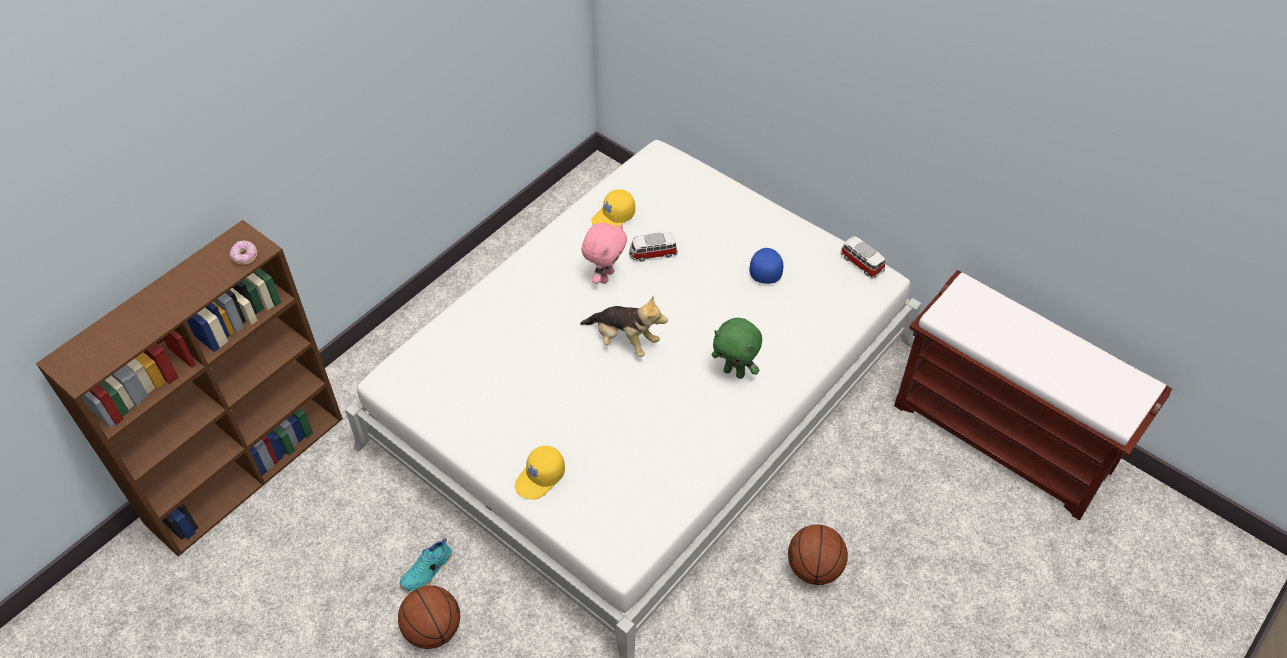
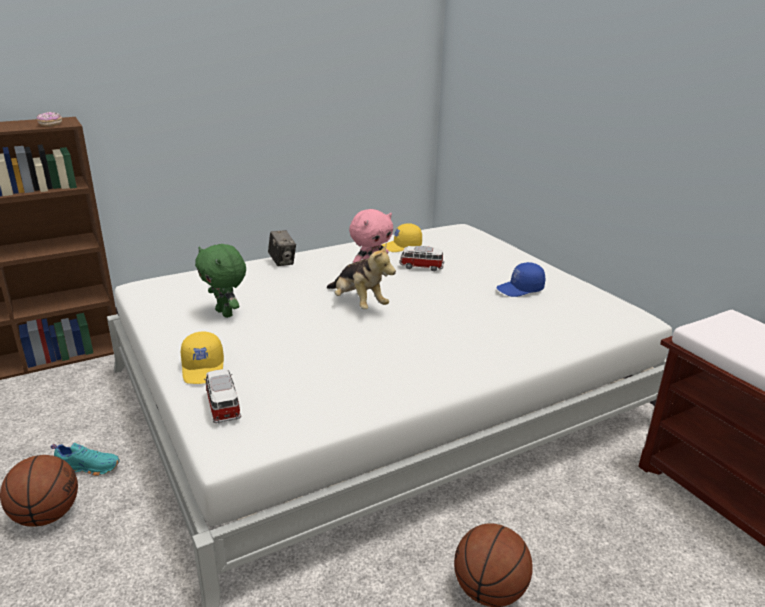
camera: 20 degrees right, 25 degrees down
turquoise shoe [400,537,452,591] -> turquoise shoe turned 150 degrees counterclockwise [51,443,120,476]
yellow cap [515,446,565,500] -> yellow cap turned 75 degrees counterclockwise [181,332,224,384]
green plush toy [711,318,762,379] -> green plush toy moved to [195,244,246,318]
blue cap [749,248,783,284] -> blue cap turned 135 degrees counterclockwise [496,262,545,297]
toy car [841,236,885,278] -> toy car moved to [204,369,241,424]
none -> camera [268,230,296,266]

